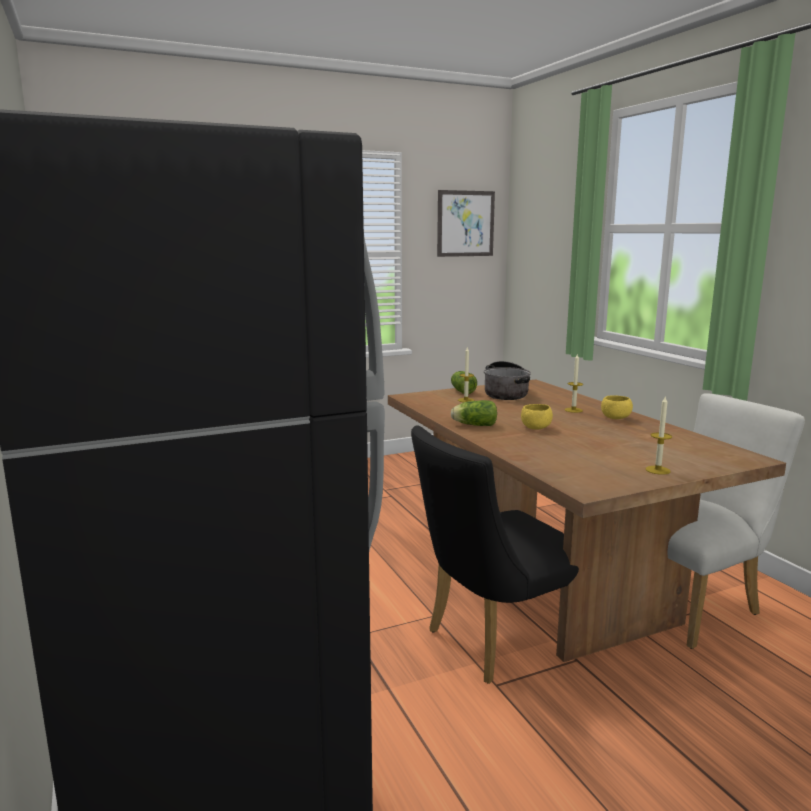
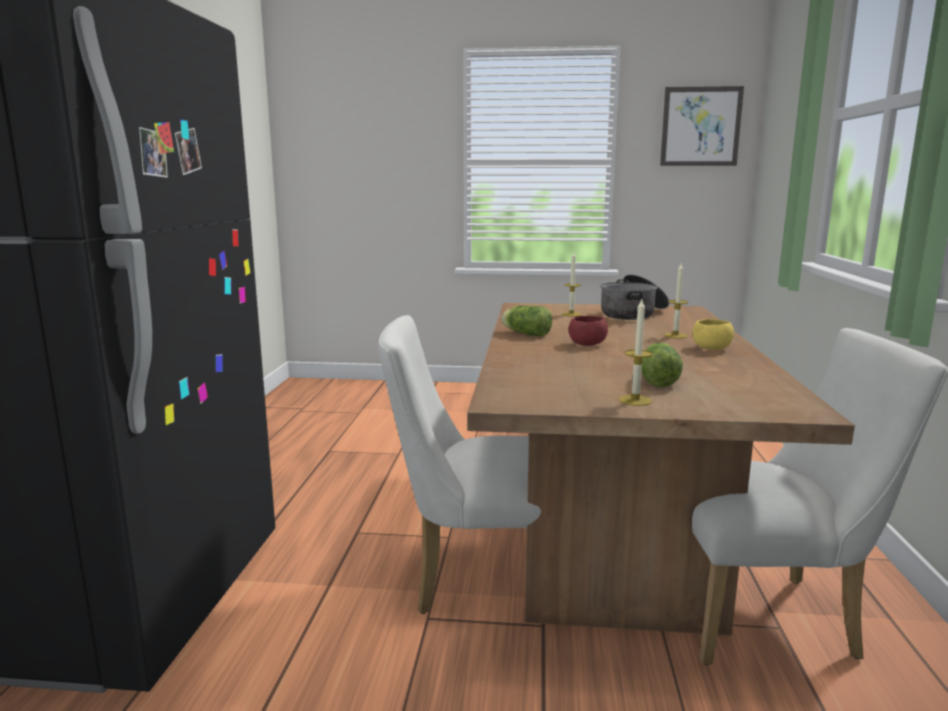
camera: 30 degrees right, 0 degrees up
black chair [411,425,579,684] -> white chair [379,315,541,614]
lettuce [451,371,477,394] -> lettuce moved to [642,342,683,387]
yellow bowl [521,404,553,429] -> red bowl [569,316,608,346]

